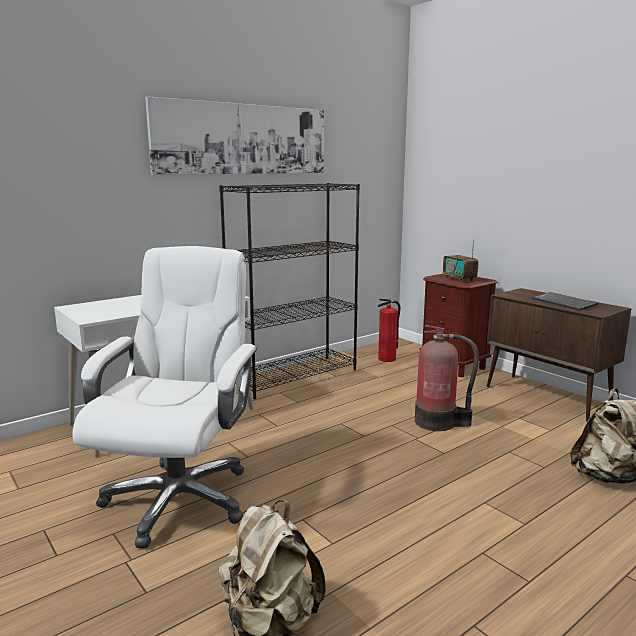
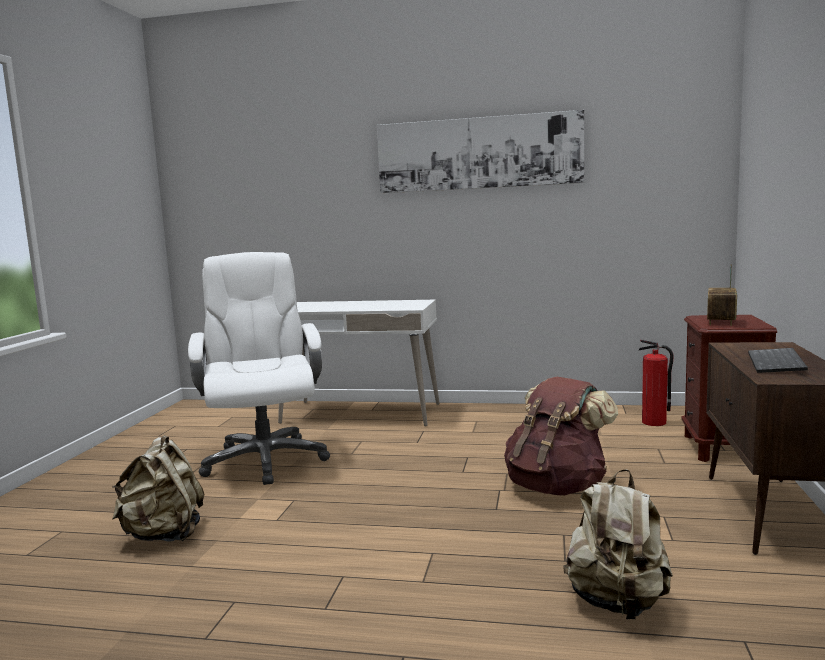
camera: 50 degrees right, 5 degrees down
white office chair [72,246,258,549] -> white office chair turned 75 degrees counterclockwise [188,252,330,485]
black bookcase [219,183,360,399] -> none
fire extinguisher [415,325,479,431] -> brown backpack [504,377,618,496]

